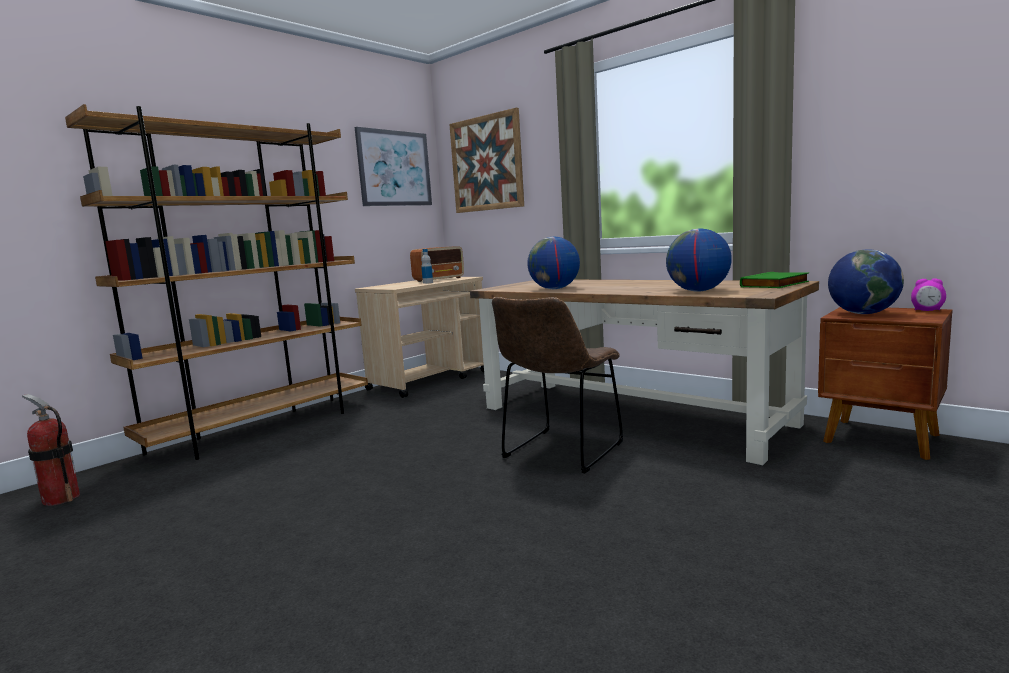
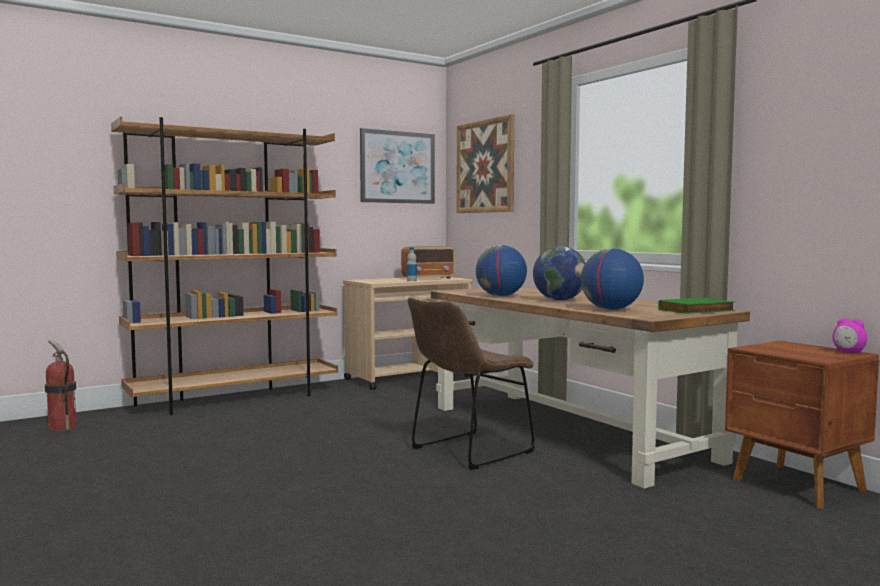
camera: 15 degrees right, 5 degrees down
globe [828,249,904,314] -> globe moved to [533,246,586,300]

